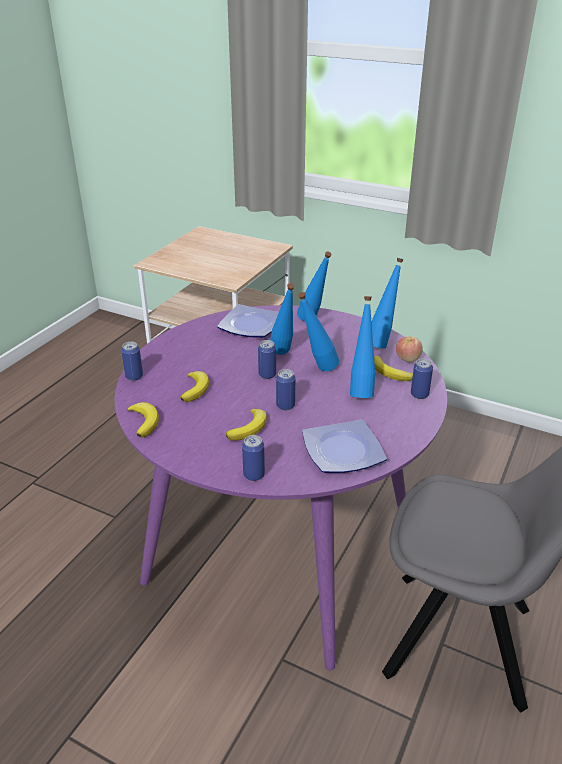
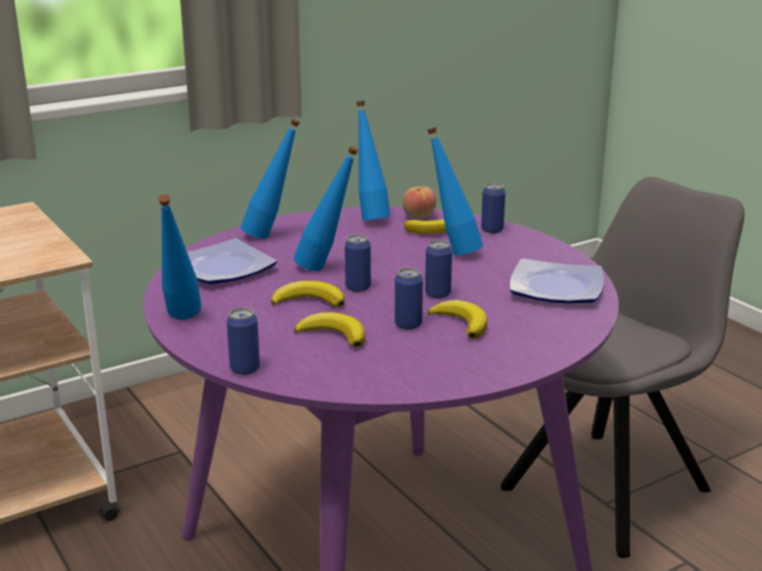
camera: 60 degrees left, 10 degrees down
banana [127,402,159,437] -> banana moved to [271,281,345,307]
can [242,435,265,481] -> can moved to [395,268,423,330]
blue bottle [298,292,339,371] -> blue bottle moved to [158,194,201,319]

